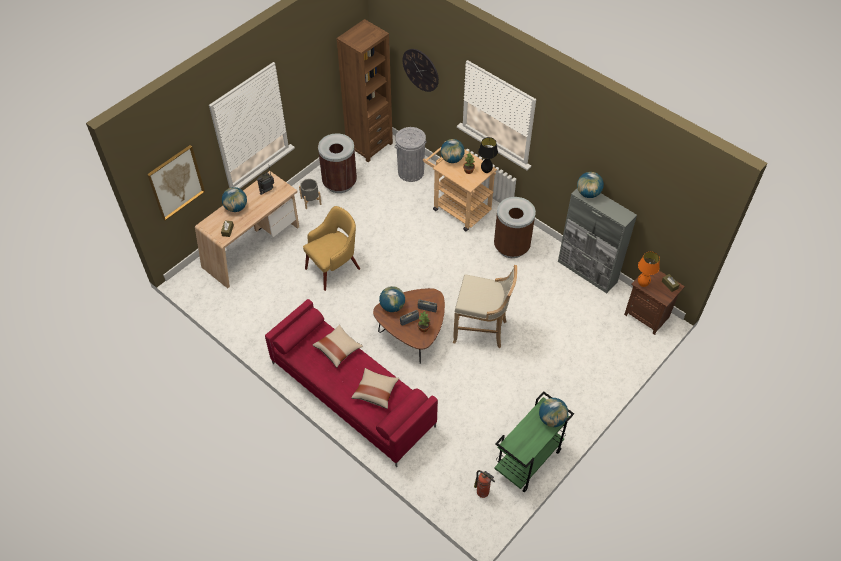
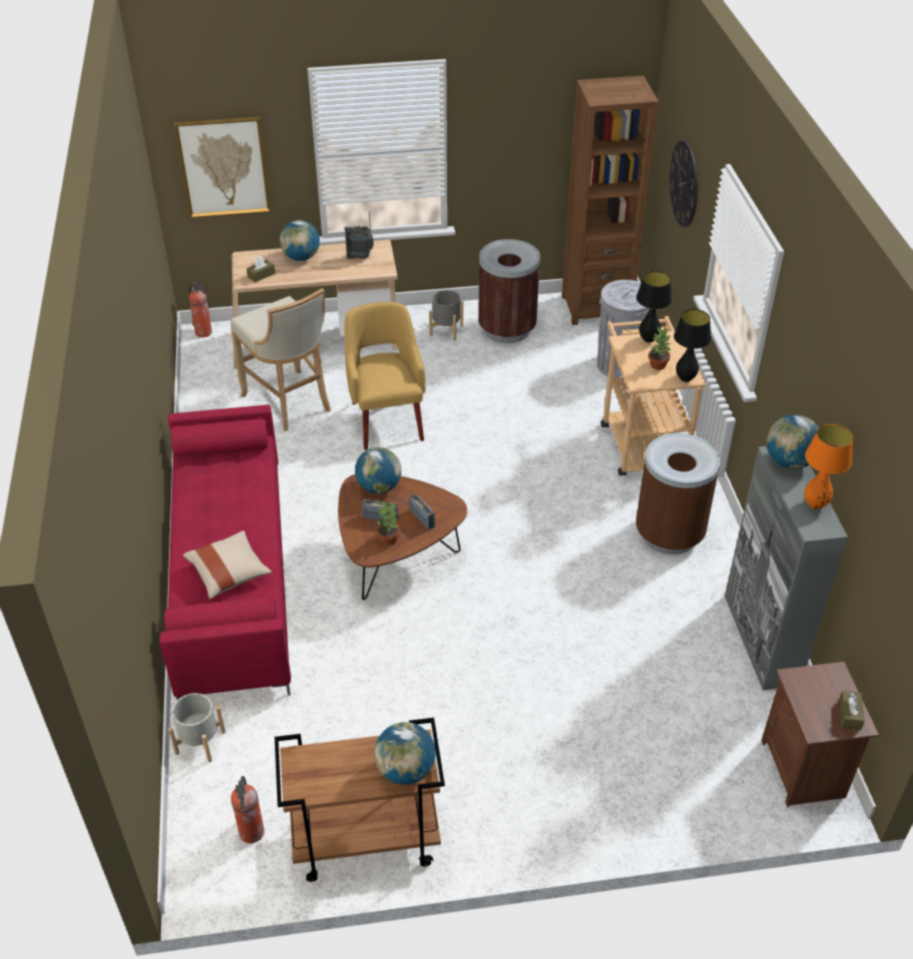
camera: 40 degrees right, 10 degrees down
yellow armchair [303,206,360,291] -> yellow armchair turned 105 degrees counterclockwise [345,302,426,450]
beige pillow [312,325,363,368] -> none
globe [441,139,465,163] -> black table lamp [636,271,672,343]
beige stool [453,265,517,348] -> beige stool moved to [230,288,331,431]
green cart [494,391,574,492] -> brown cart [275,718,445,882]
orange table lamp [638,252,660,287] -> orange table lamp moved to [804,424,853,509]
none -> grey planter [168,693,225,762]
none -> fire extinguisher [189,282,212,338]

